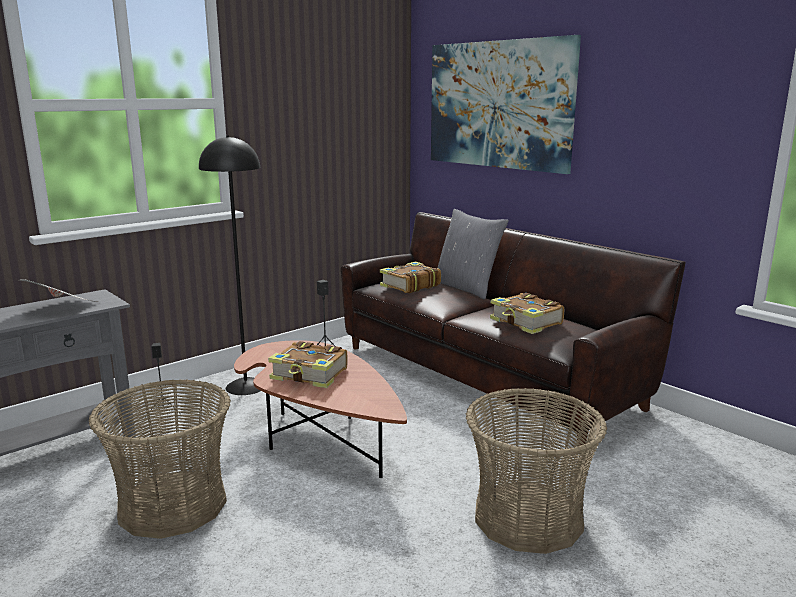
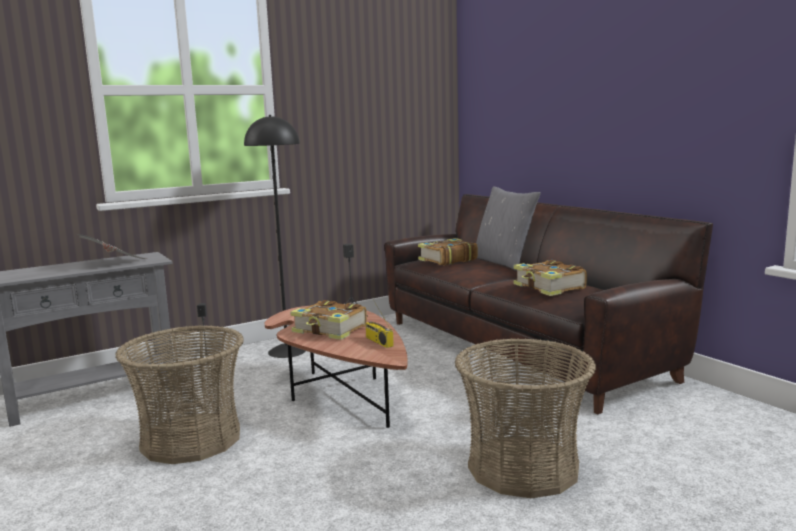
camera: 10 degrees right, 5 degrees down
picture [431,35,581,174] -> none
none -> radio [366,300,394,348]

